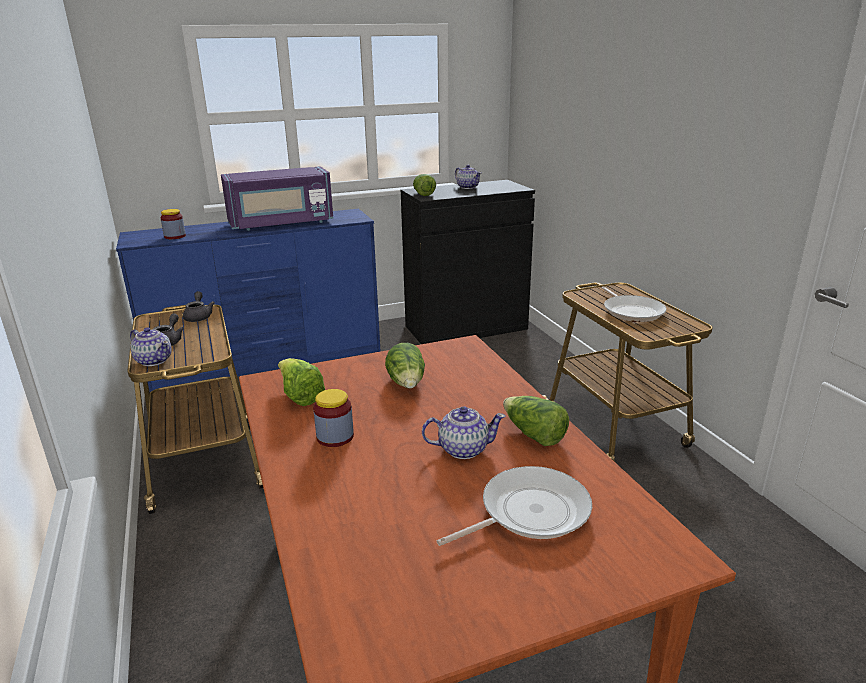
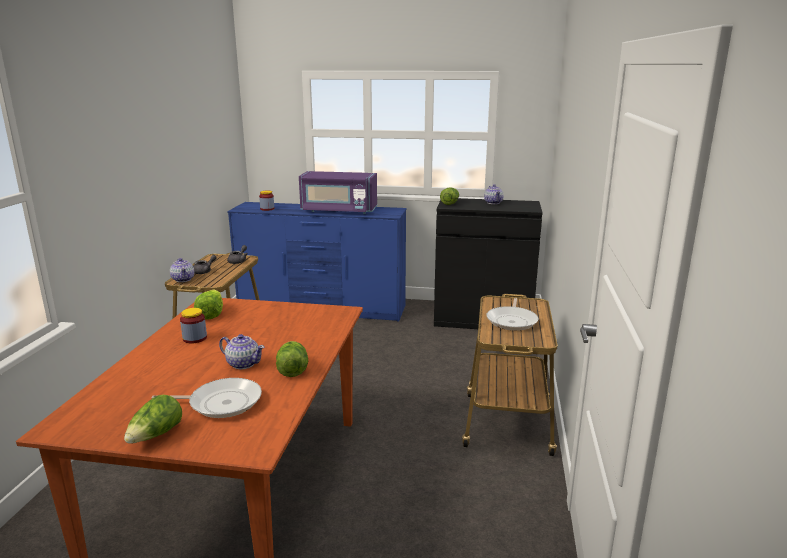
camera: 30 degrees right, 5 degrees down
lettuce [385,343,425,389] -> lettuce moved to [124,395,182,443]

